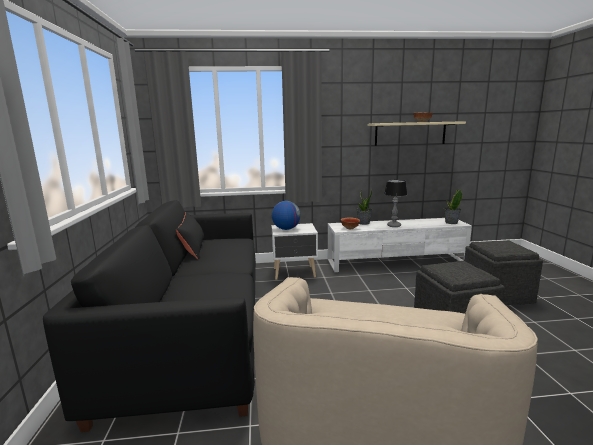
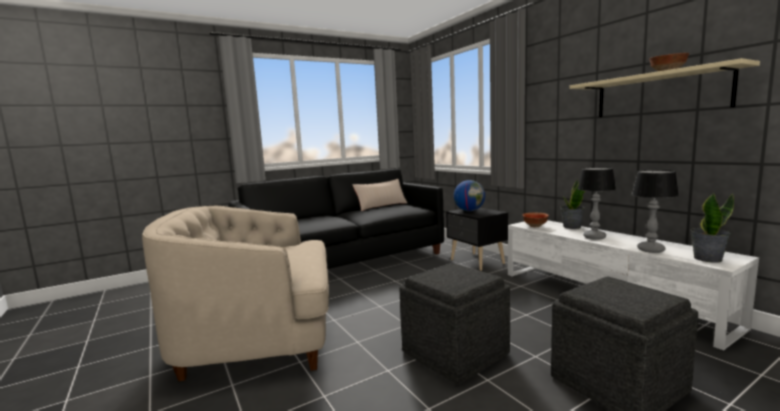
camera: 65 degrees right, 5 degrees down
black pillow [176,212,204,260] -> beige pillow [352,179,407,211]
white nightstand [272,223,318,280] -> black nightstand [446,208,508,271]
none -> table lamp [632,170,679,253]

